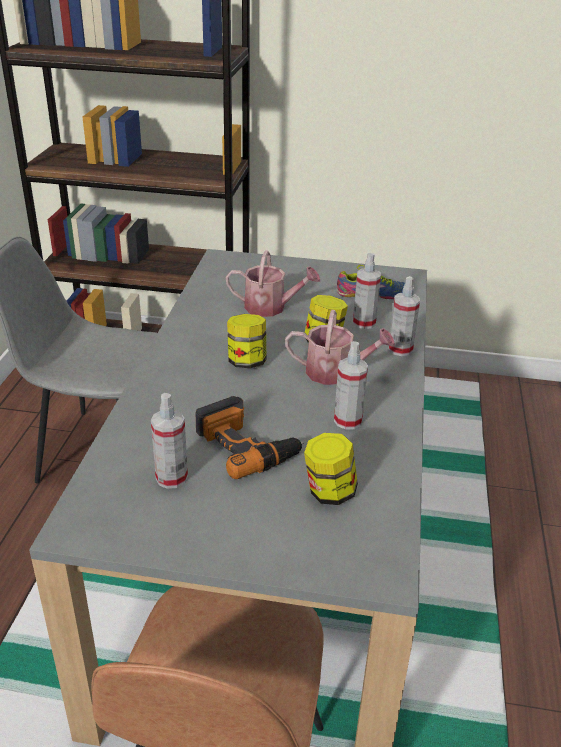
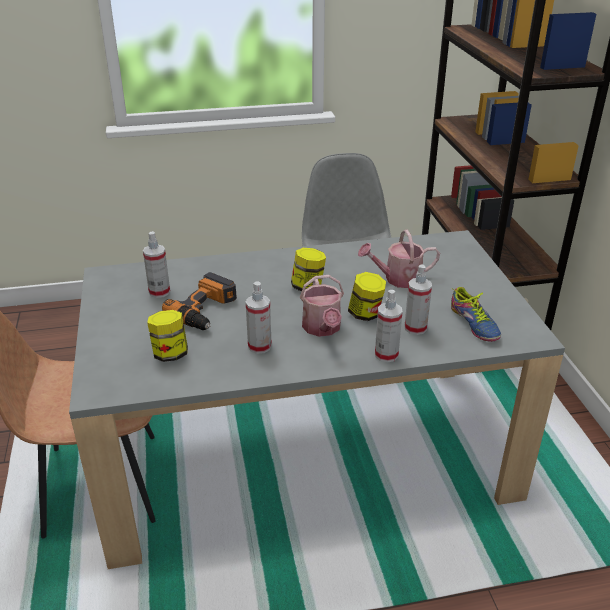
camera: 70 degrees right, 0 degrees up
watering can [226,250,320,317] -> watering can turned 90 degrees clockwise [358,230,440,288]

